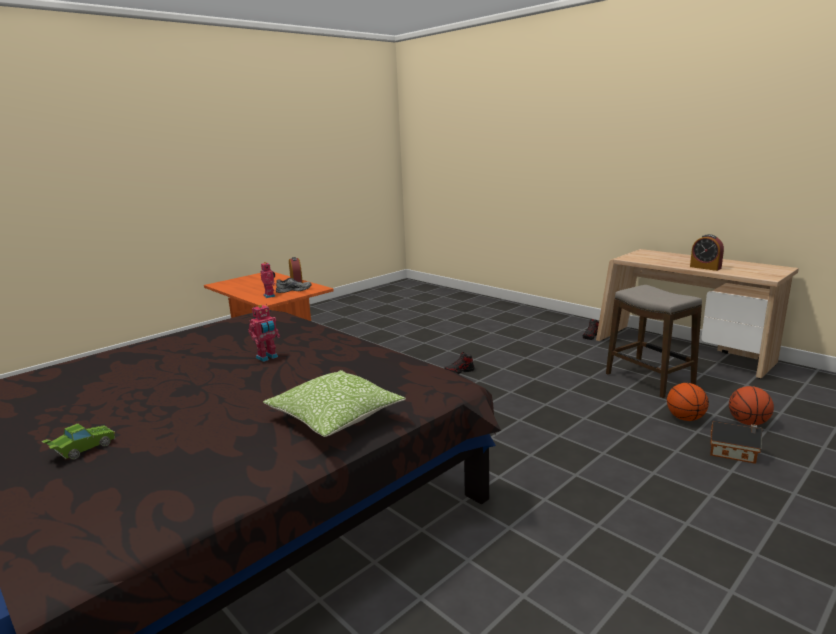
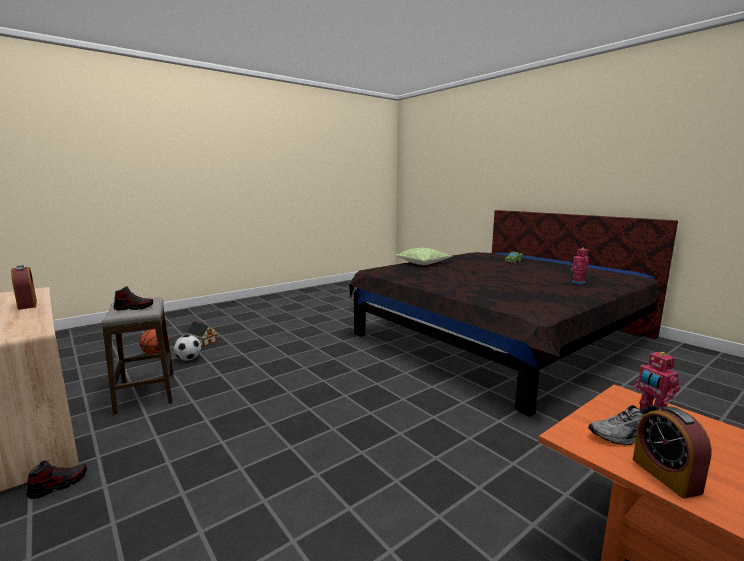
camera: 175 degrees left, 5 degrees down
toy robot [248,304,280,362] -> toy robot moved to [571,248,589,285]
shoe [444,352,475,374] -> shoe moved to [114,286,153,310]
basketball [667,383,709,421] -> football [174,335,201,361]

